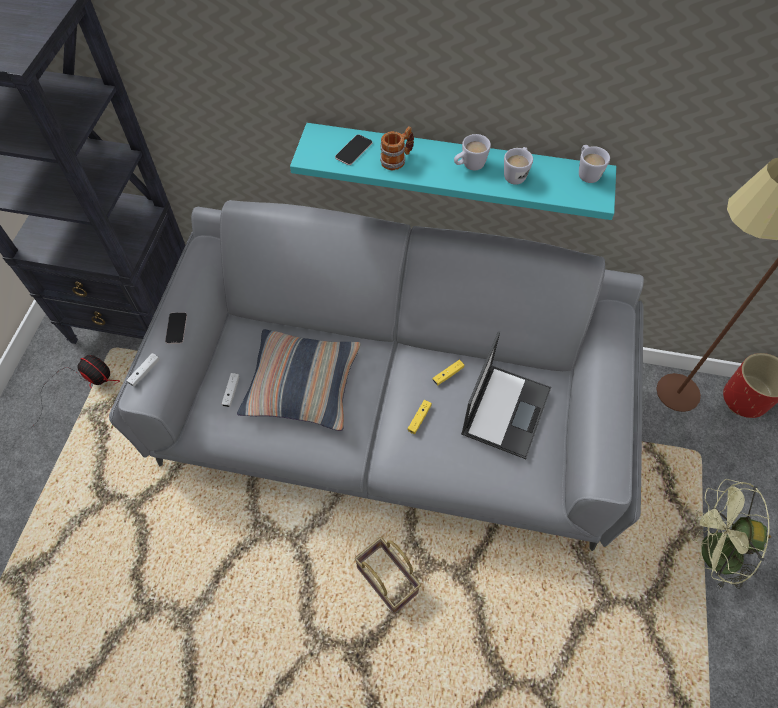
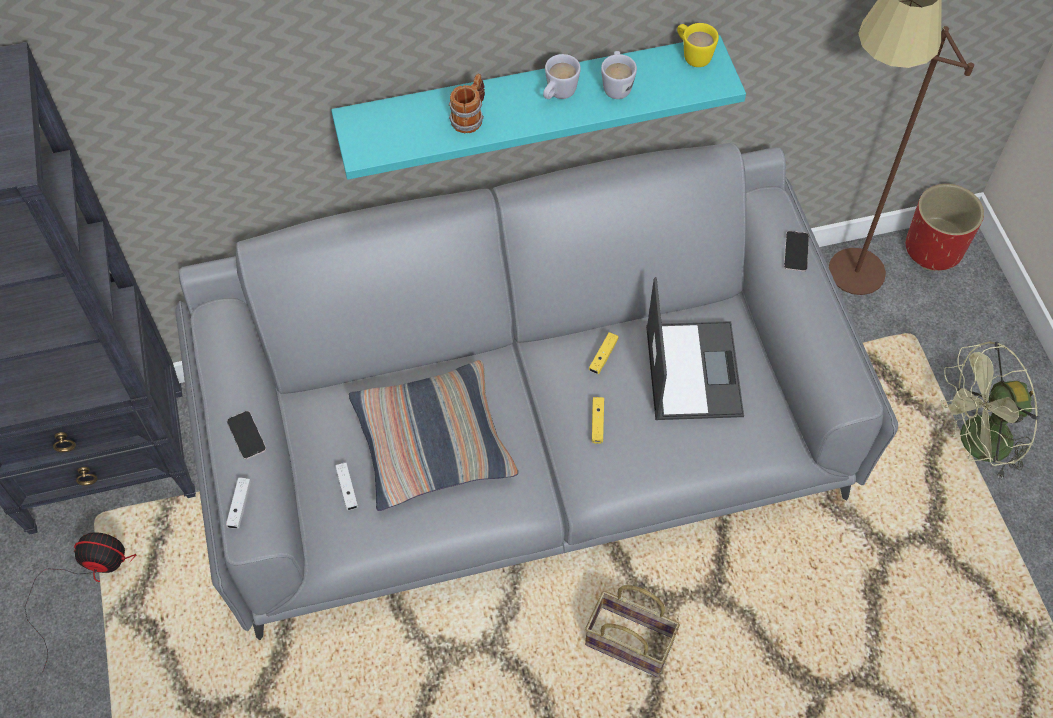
camera: 25 degrees left, 0 degrees up
phone [335,134,372,165] -> phone moved to [784,231,809,272]
white mug [579,145,610,183] -> yellow mug [677,23,719,67]

